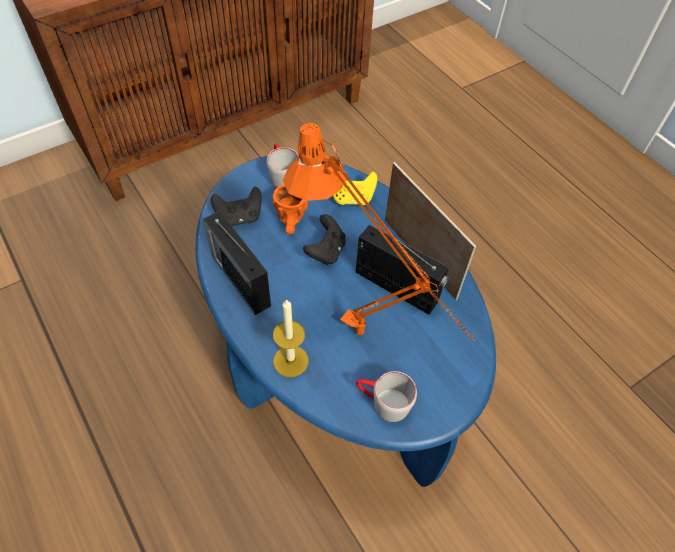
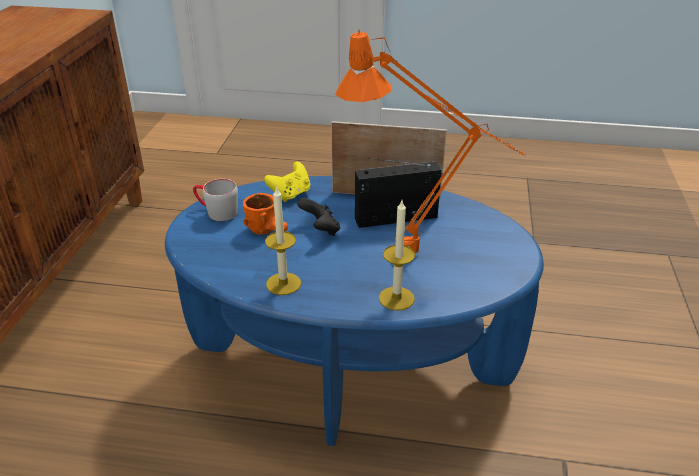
camera: 45 degrees left, 20 degrees down
radio [203,211,271,315] -> candle [265,186,301,295]
black game controller [211,187,262,227] -> none
grey mug [356,371,417,422] -> none

